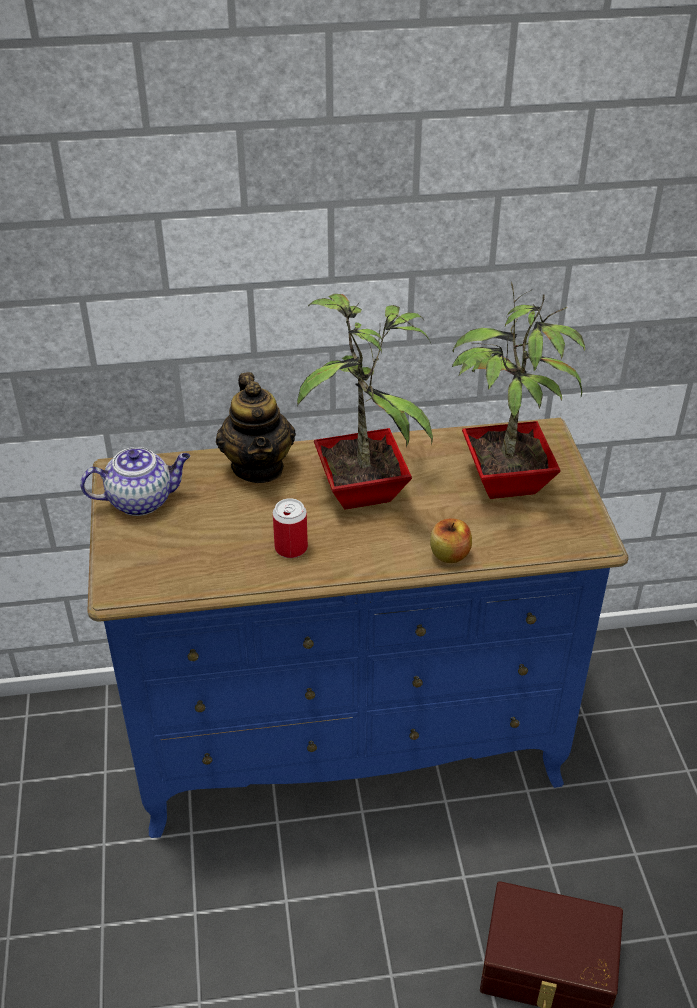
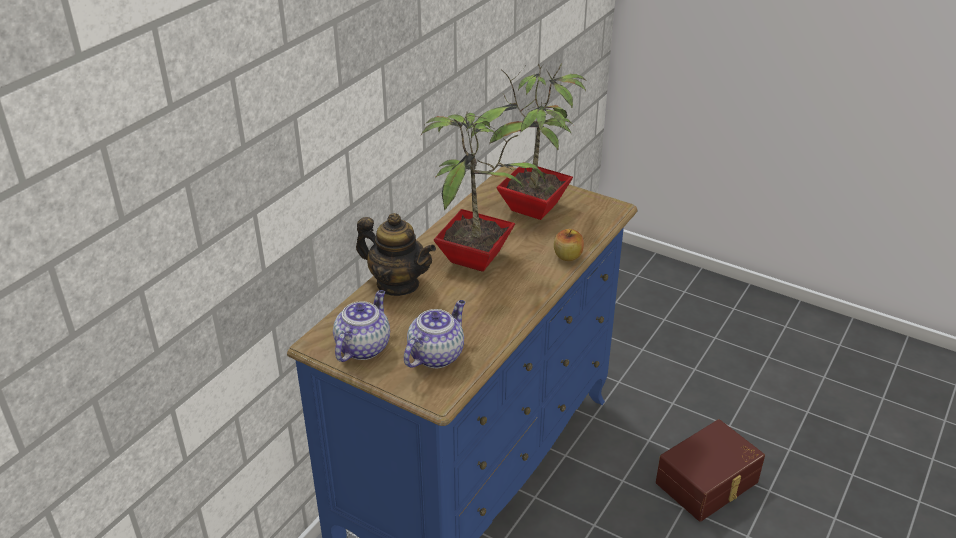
camera: 50 degrees left, 5 degrees down
can [273,498,308,558] -> none
none -> teapot [404,300,465,368]

